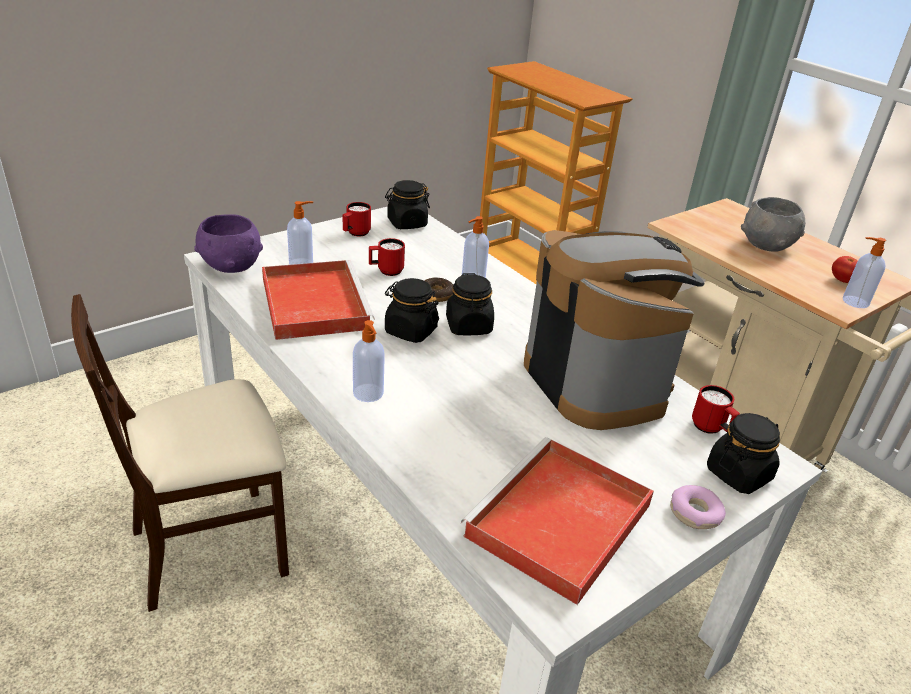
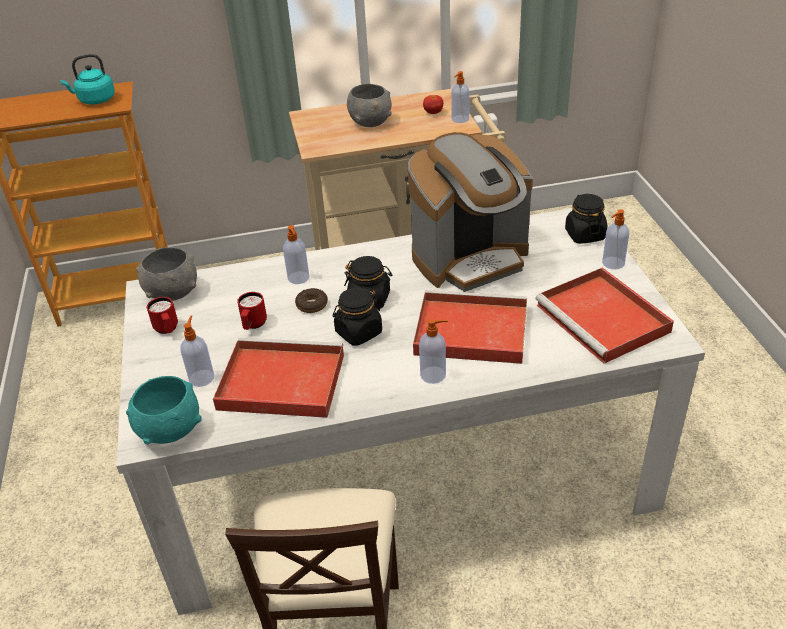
camera: 60 degrees left, 5 degrees up
purple bowl [194,214,263,273] -> turquoise bowl [126,376,202,445]
black jar [385,180,430,229] -> grey bowl [136,247,197,301]
coffee machine [524,230,705,430] -> coffee machine turned 150 degrees clockwise [408,132,533,292]
donut [670,485,726,529] -> soap dispenser [602,209,629,270]
red mug [692,385,740,434] -> none
none -> turquoise kettle [60,54,115,104]
none -> red tray [413,290,527,364]

